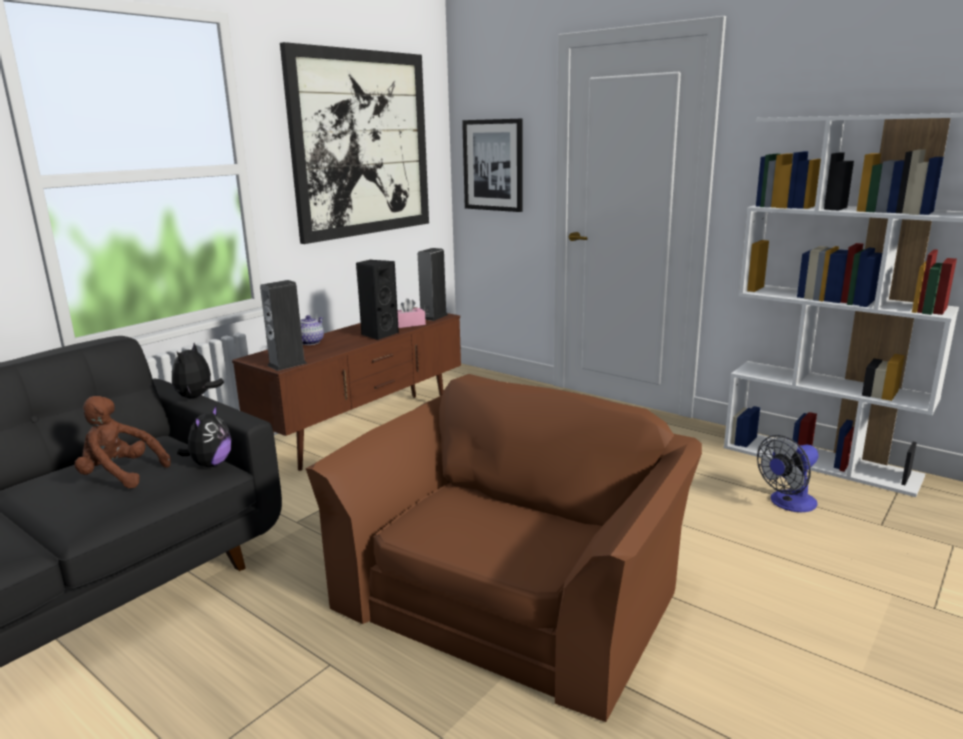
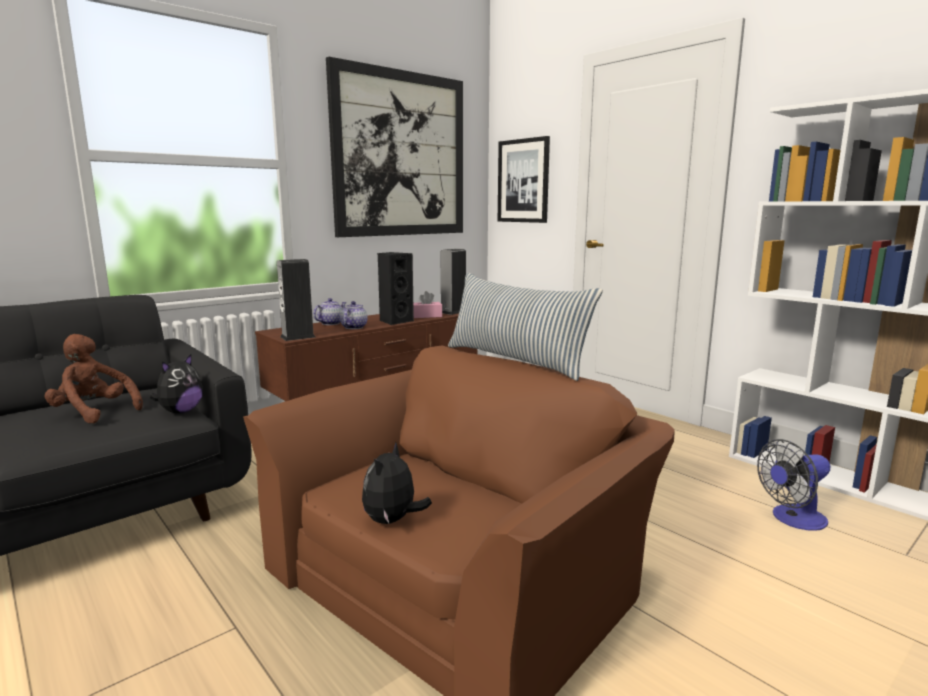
camera: 10 degrees right, 5 degrees down
plush toy [172,343,224,398] -> plush toy moved to [362,442,432,524]
none -> teapot [340,301,368,329]
none -> pillow [448,273,603,381]

